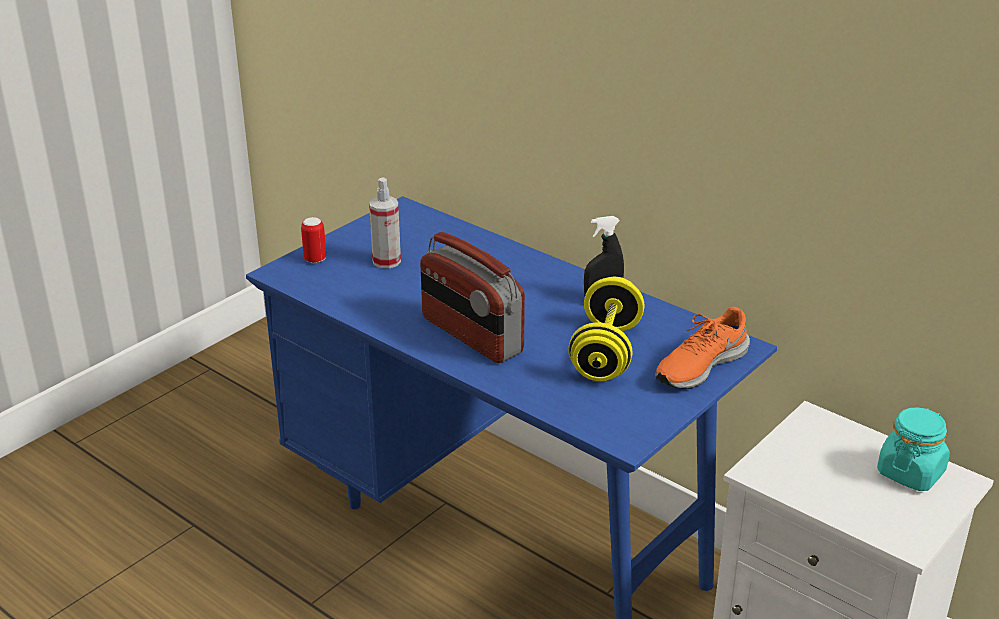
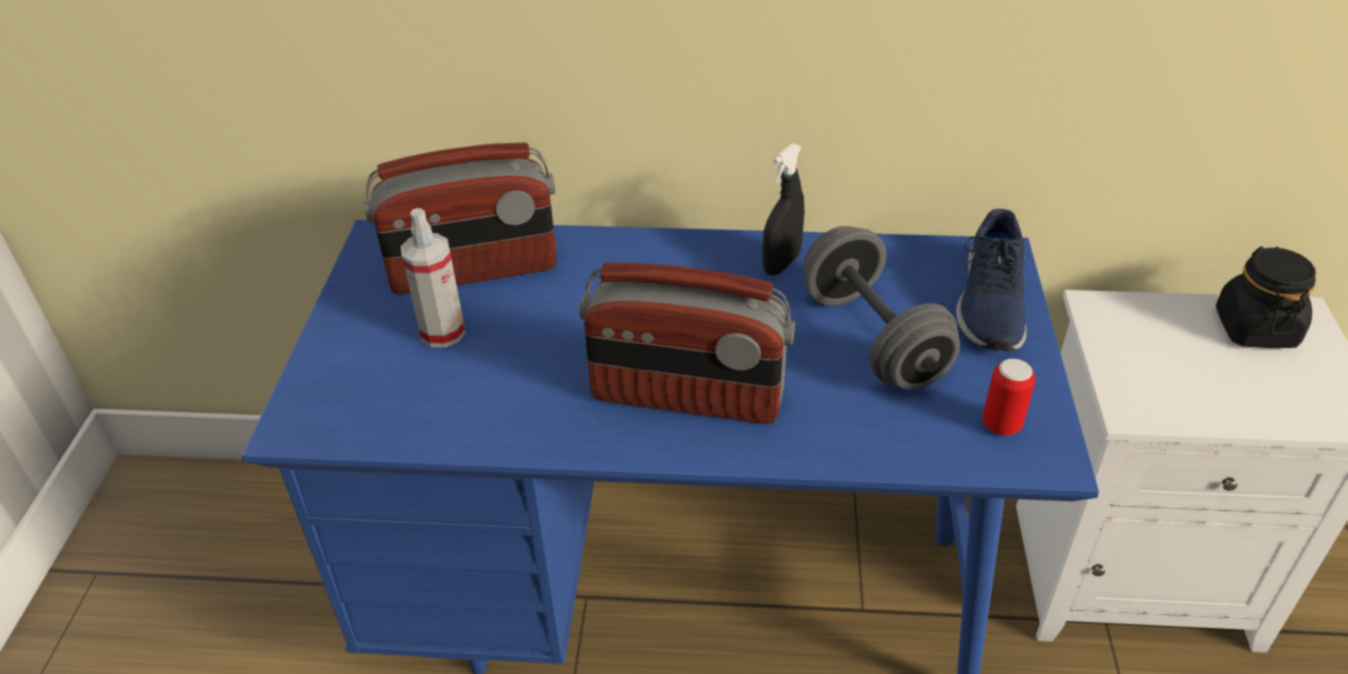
camera: 35 degrees left, 10 degrees up
can [301,217,326,263] -> can moved to [982,358,1035,436]
yellow dumbbell [568,277,644,381] -> grey dumbbell [804,226,960,390]
orange shoe [655,307,750,389] -> blue shoe [956,209,1027,352]
turquoise jar [877,408,950,491] -> black jar [1216,246,1316,348]
none -> radio [364,143,557,294]

